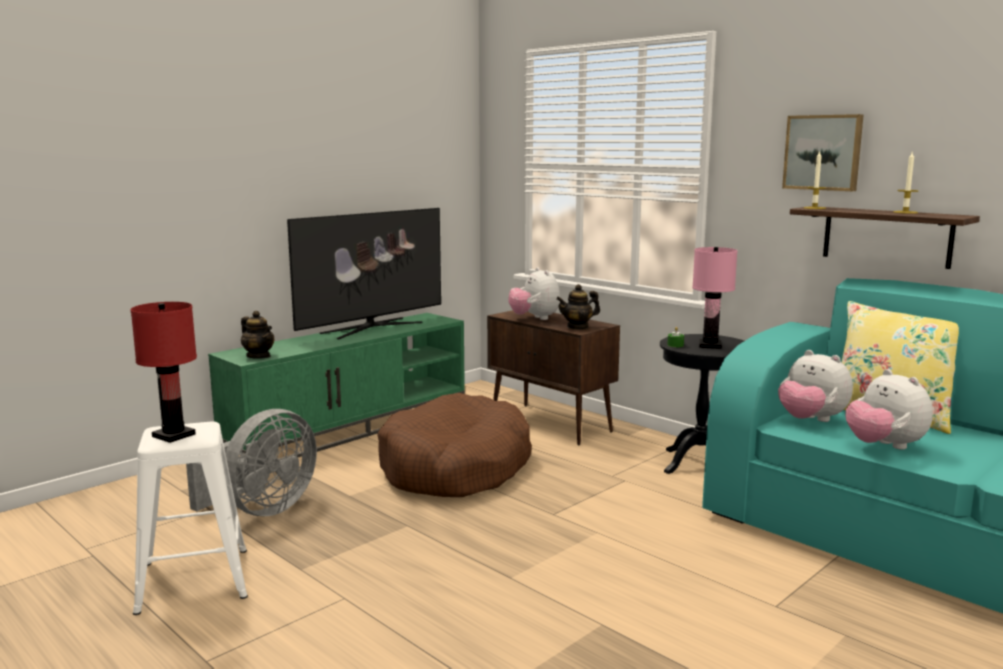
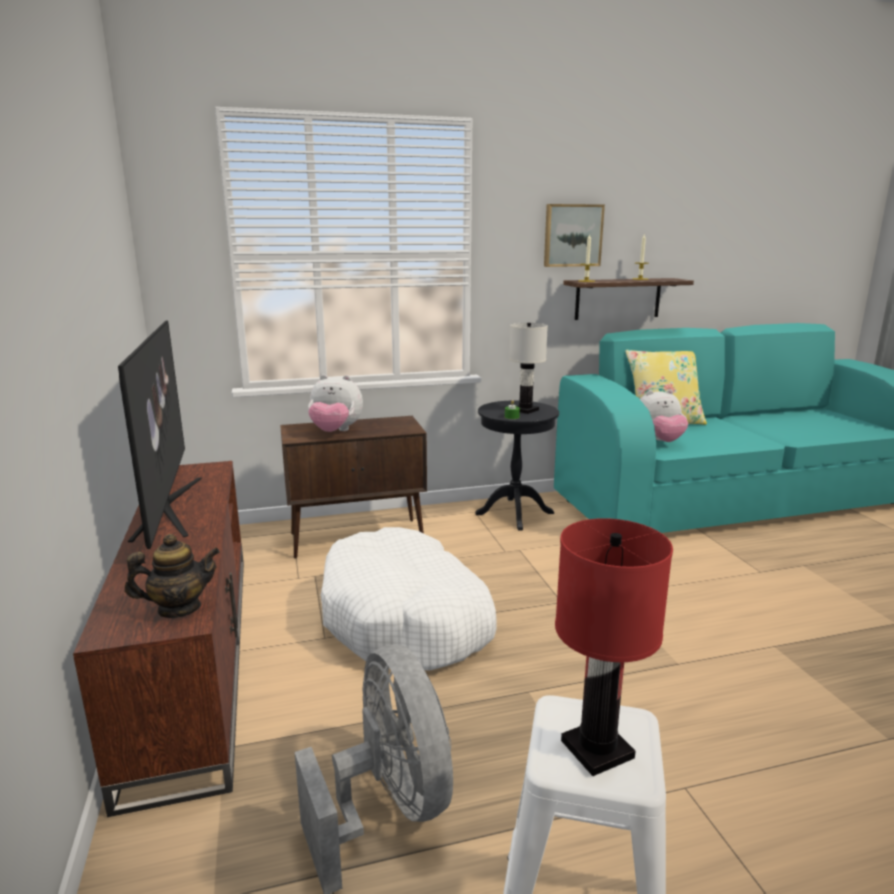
camera: 60 degrees left, 5 degrees up
green tv stand [208,313,465,460] -> brown tv stand [73,461,244,817]
brown dog bed [377,393,532,497] -> white dog bed [320,527,497,671]
teapot [556,284,600,330] -> none
pink table lamp [692,247,738,349] -> white table lamp [509,323,548,414]
plush toy [845,369,933,450] -> none

